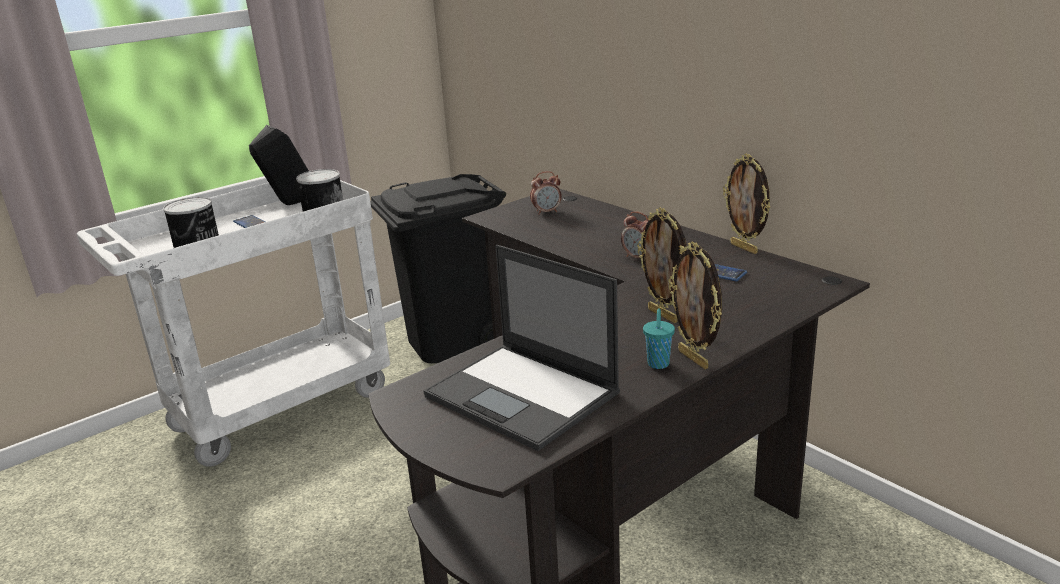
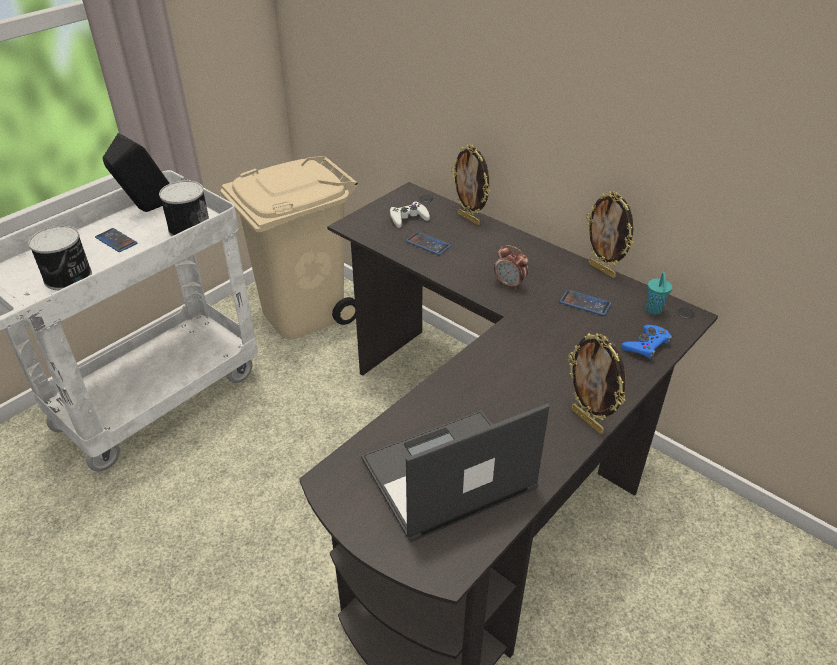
camera: 10 degrees left, 15 degrees up
black trash can [370,174,506,363] -> beige trash can [220,157,358,340]
laptop [423,245,620,451] -> laptop turned 120 degrees clockwise [361,403,550,543]
alarm clock [530,171,562,215] -> white game controller [390,201,430,228]
picture frame [637,208,687,323] -> picture frame moved to [451,144,490,225]
turquoise cup [643,308,675,369] -> turquoise cup moved to [646,272,672,315]
none -> phone [406,232,451,255]
none -> blue game controller [621,325,673,360]

